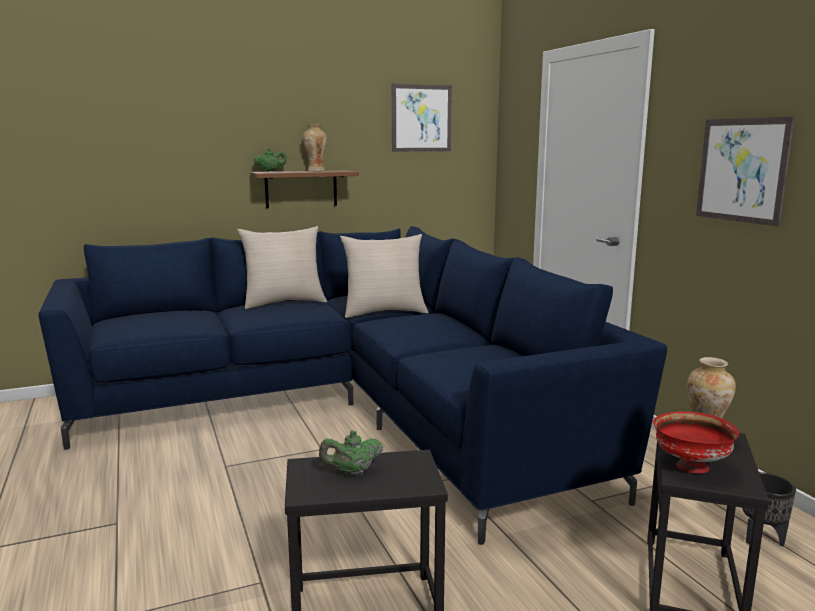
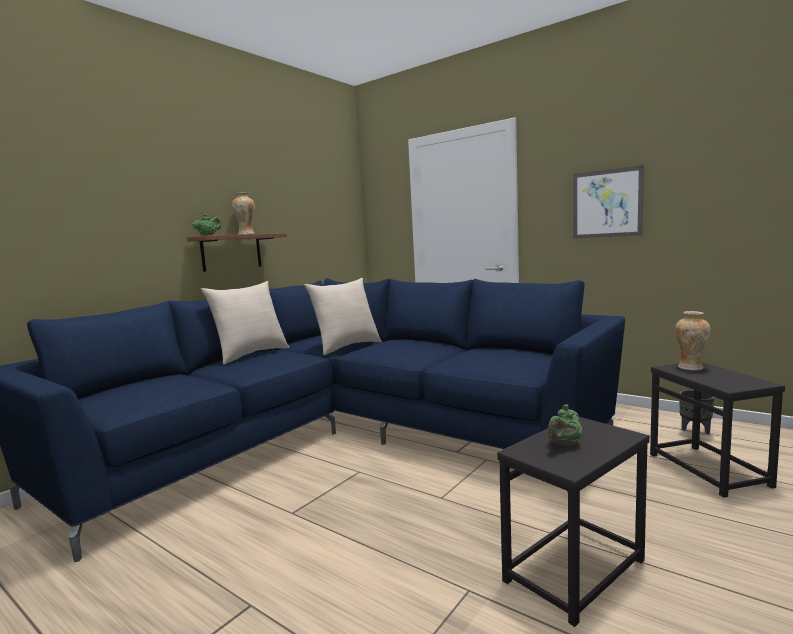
camera: 30 degrees left, 5 degrees down
picture [392,84,452,152] -> none
red bowl [653,412,739,474] -> none

